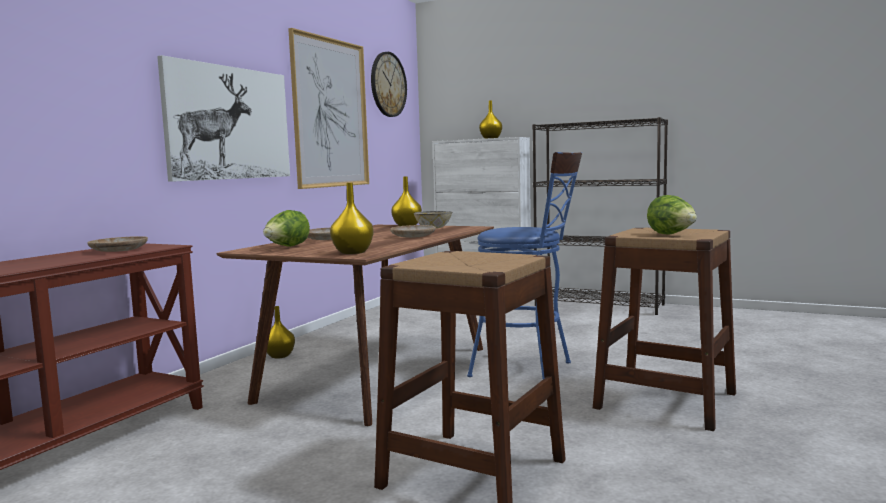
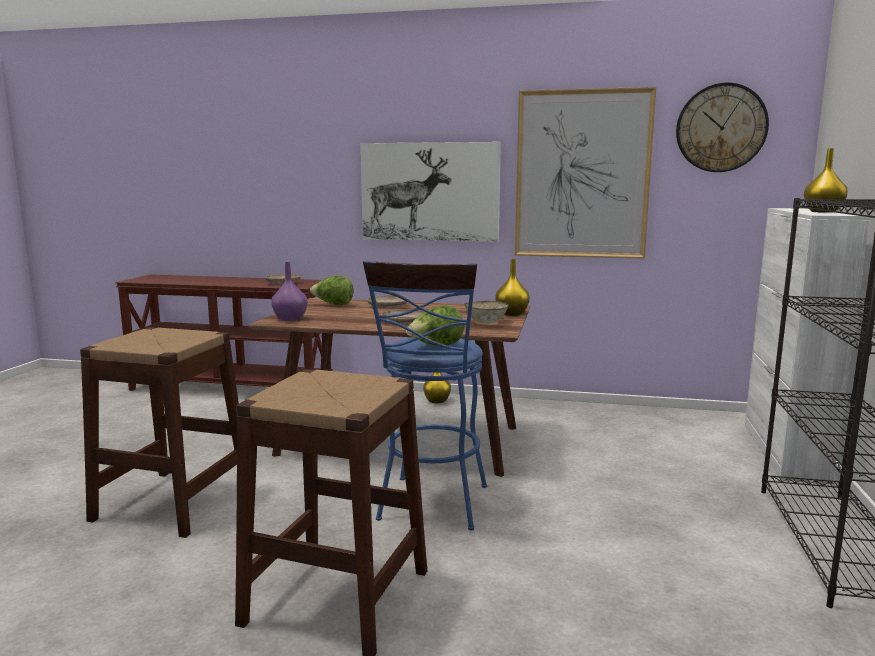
camera: 75 degrees right, 5 degrees up
yellow vase [330,183,373,254] -> purple vase [271,262,308,321]
lettuce [647,195,697,235] -> lettuce moved to [406,305,464,346]

